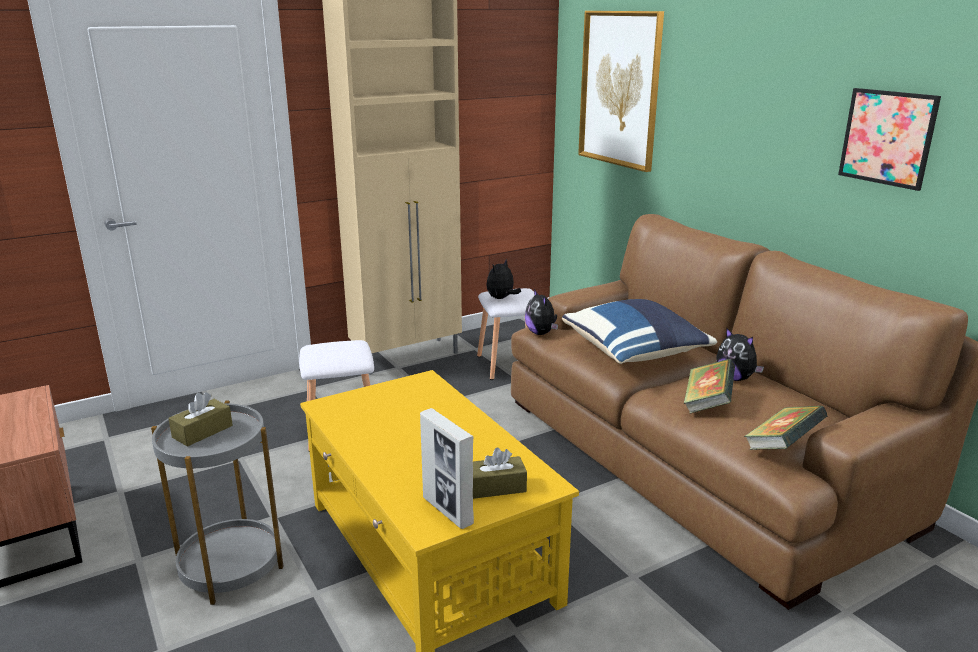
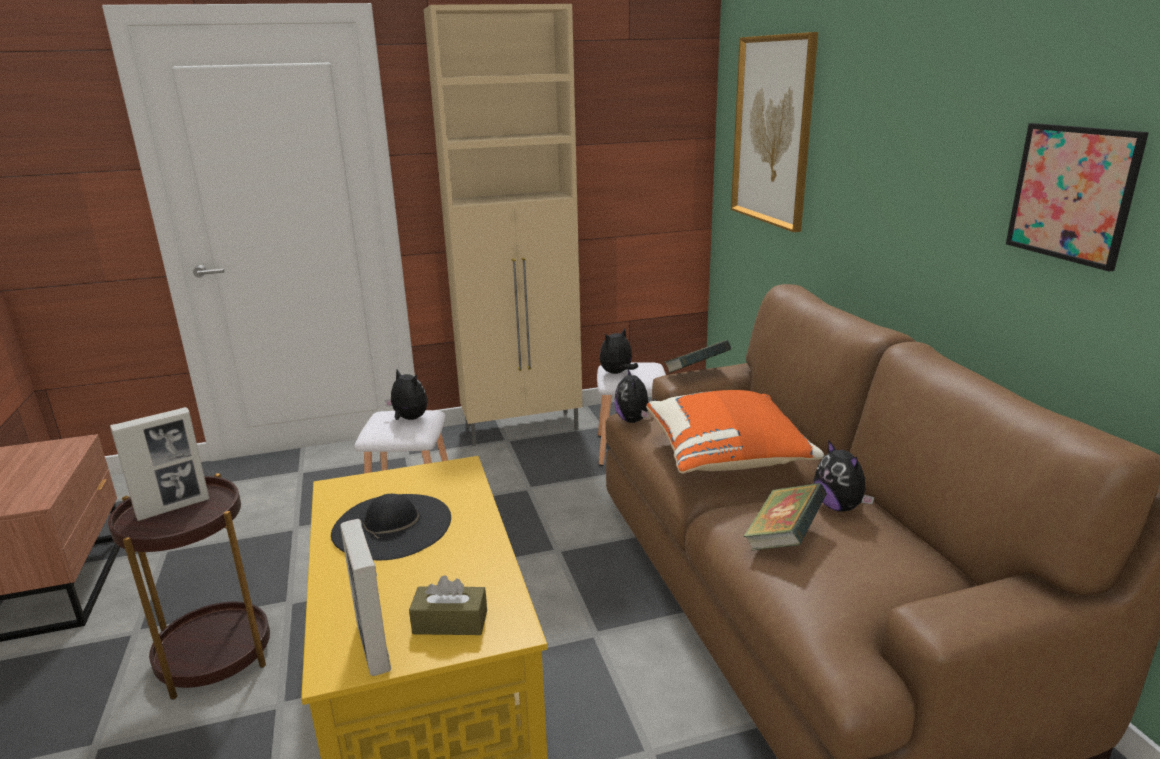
camera: 15 degrees right, 0 degrees up
grey side table [151,401,284,605] -> brown side table [108,473,270,700]
brown tissue box [168,392,233,447] -> picture frame [110,407,210,521]
blue pillow [562,299,717,364] -> orange pillow [646,390,824,474]
book [744,406,828,450] -> book moved to [664,340,731,373]
none -> black hat [331,494,451,560]
none -> plush toy [385,370,428,420]

